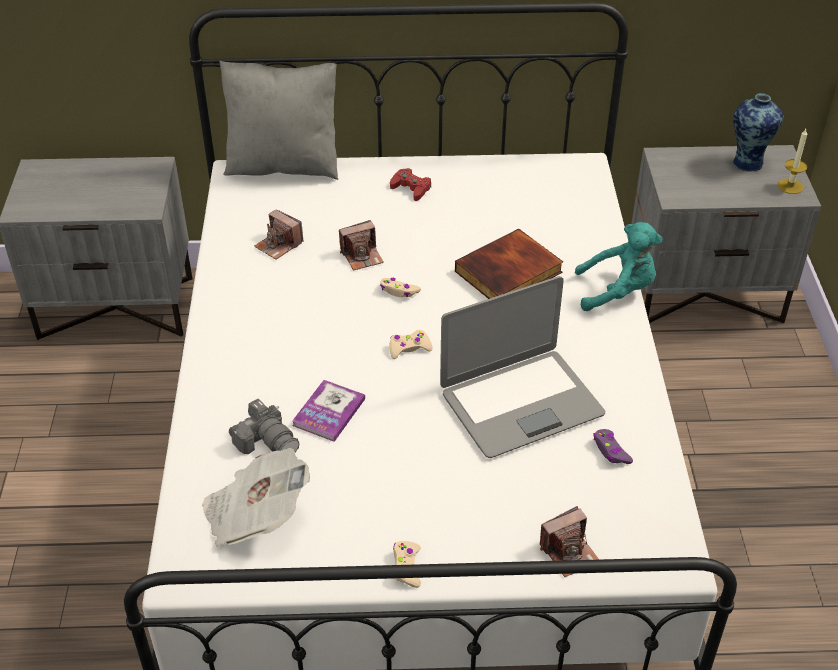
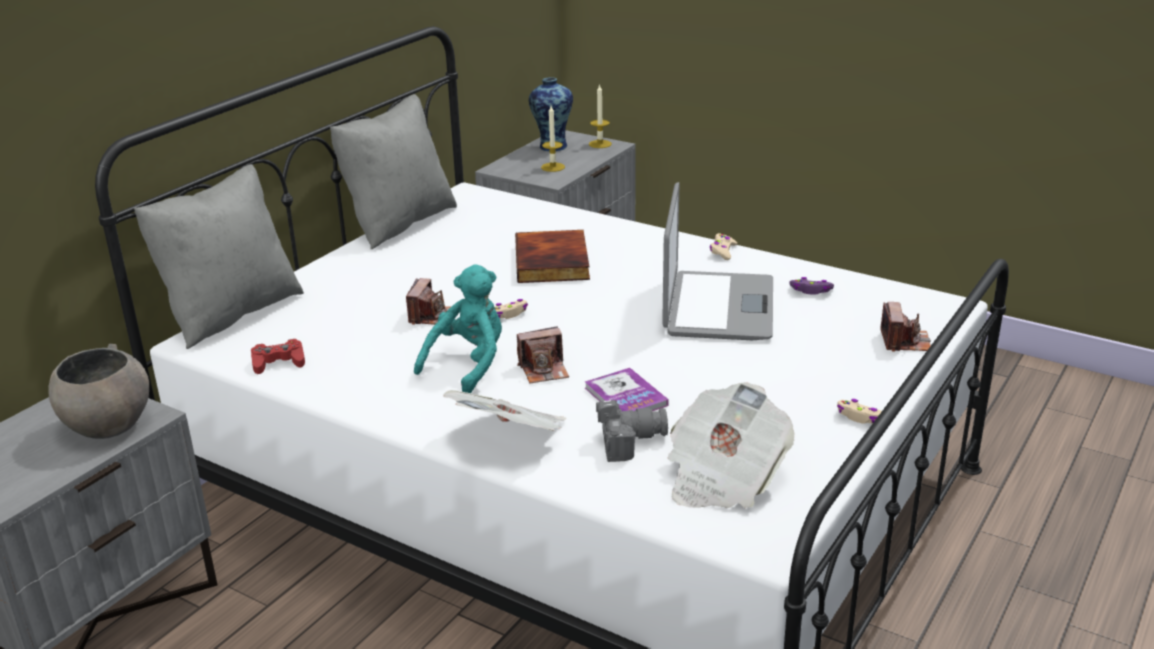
camera: 55 degrees left, 15 degrees down
camera [254,209,304,260] -> camera moved to [517,326,569,383]
red game controller [390,168,431,201] -> red game controller moved to [251,339,305,374]
beige game controller [390,330,433,359] -> beige game controller moved to [710,233,737,260]
turquoise plush toy [575,222,662,311] -> turquoise plush toy moved to [414,264,502,393]
none -> grey bowl [48,344,149,439]
none -> grey pillow [330,94,457,249]
none -> newspaper [443,390,566,431]
none -> candle [541,106,565,172]

